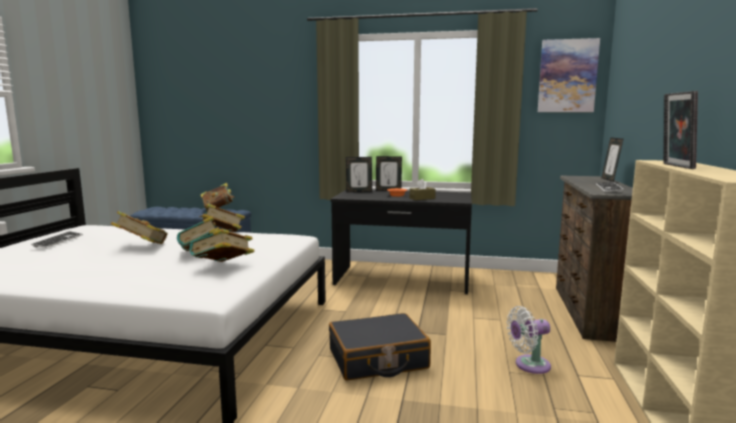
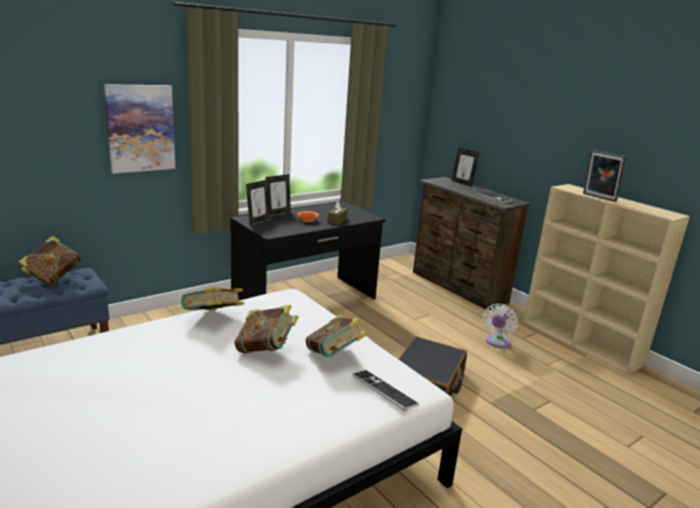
camera: 50 degrees left, 10 degrees up
keyboard [31,231,83,248] -> keyboard moved to [352,370,419,411]
book [111,211,168,244] -> none
picture [538,38,600,112] -> picture moved to [104,84,175,174]

